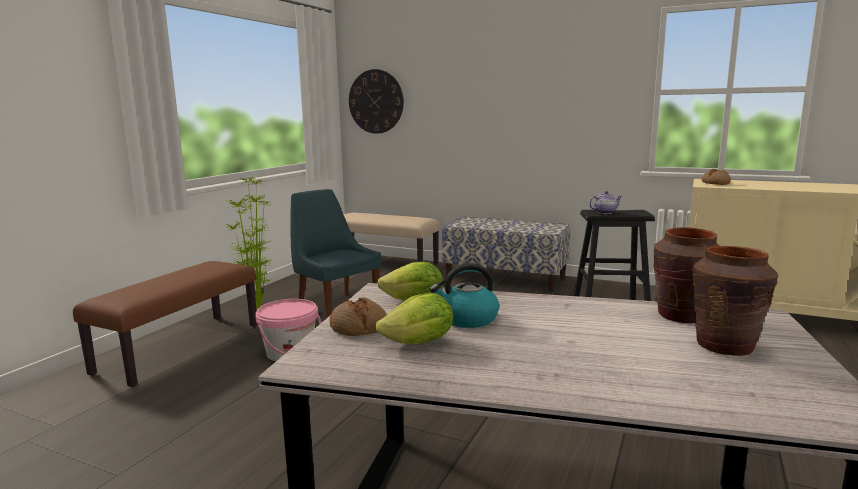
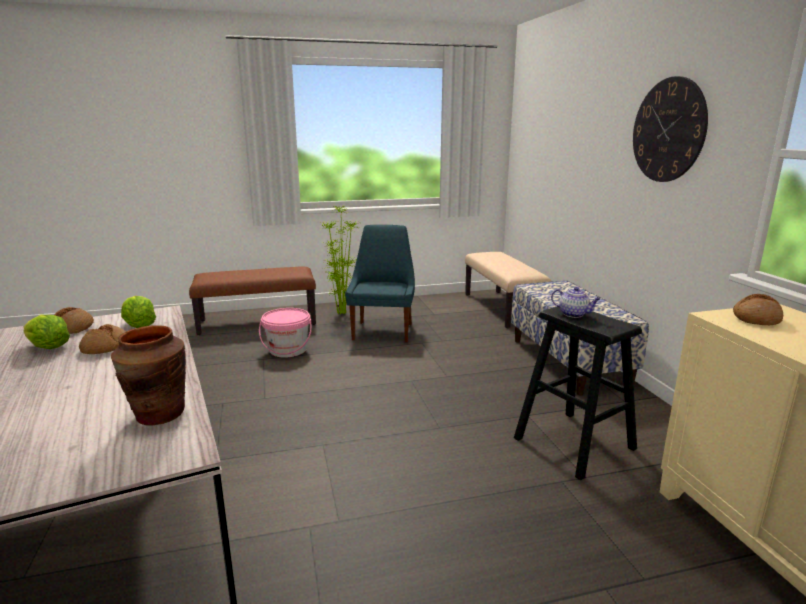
camera: 50 degrees right, 5 degrees up
wall clock [349,69,404,134] -> wall clock moved to [633,76,708,182]
kettle [430,263,499,328] -> bread [79,324,126,354]
brown vase [692,246,778,356] -> none

